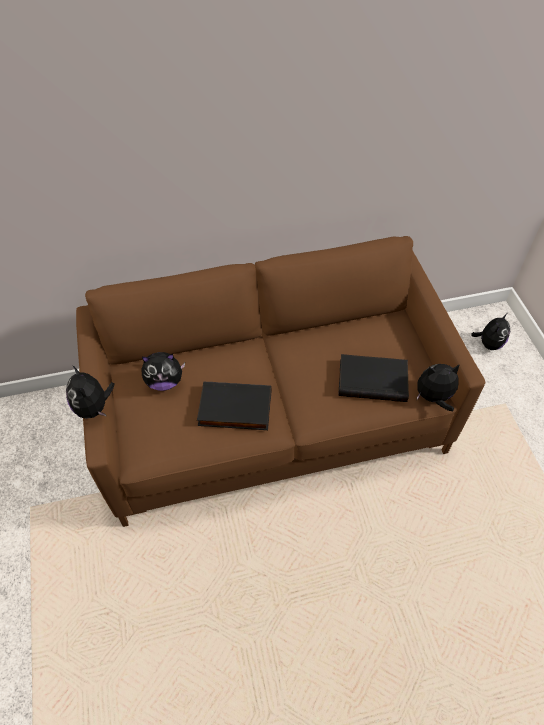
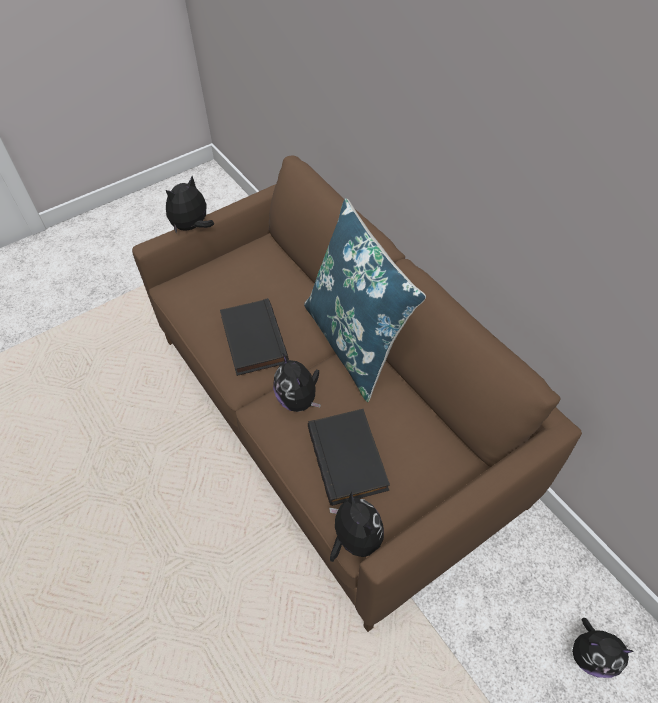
camera: 70 degrees right, 0 degrees up
plush toy [142,352,185,391] -> plush toy moved to [273,354,321,412]
none -> blue pillow [304,198,426,402]

